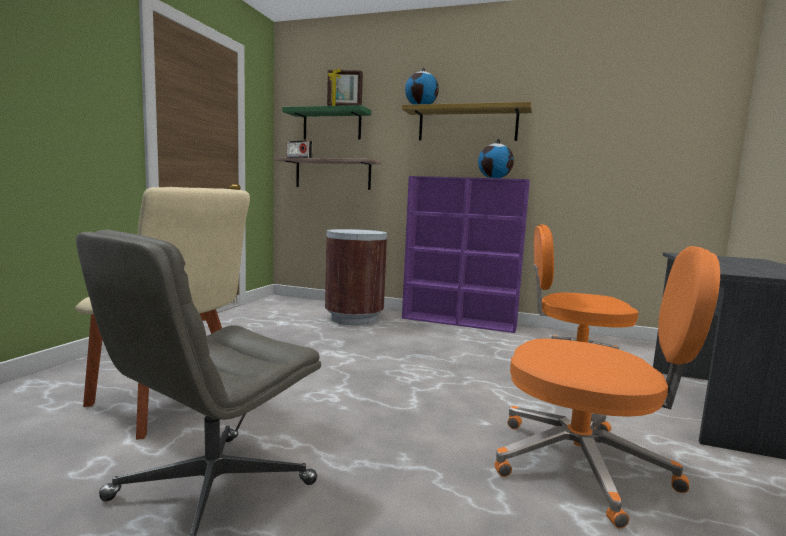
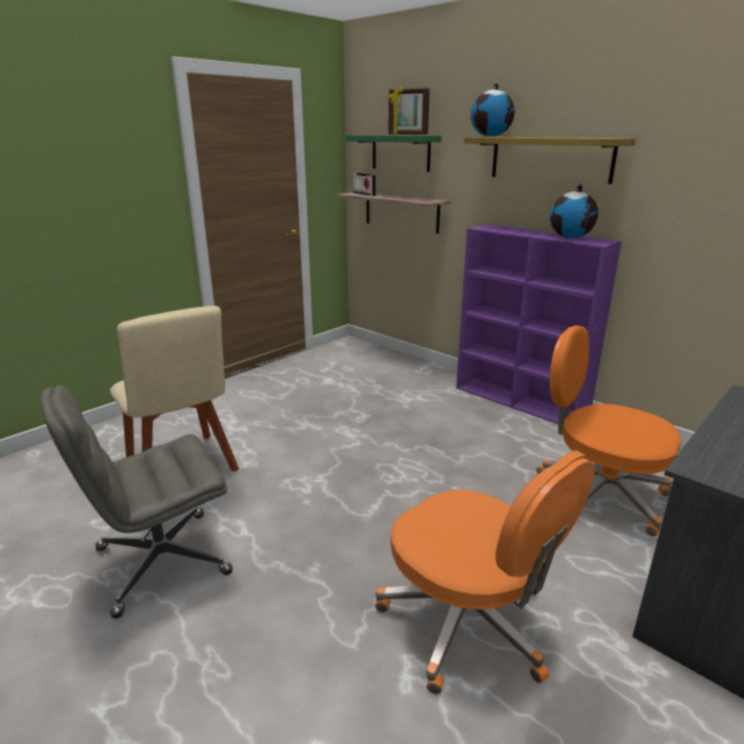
camera: 25 degrees right, 15 degrees up
brown trash can [325,229,387,325] -> none

